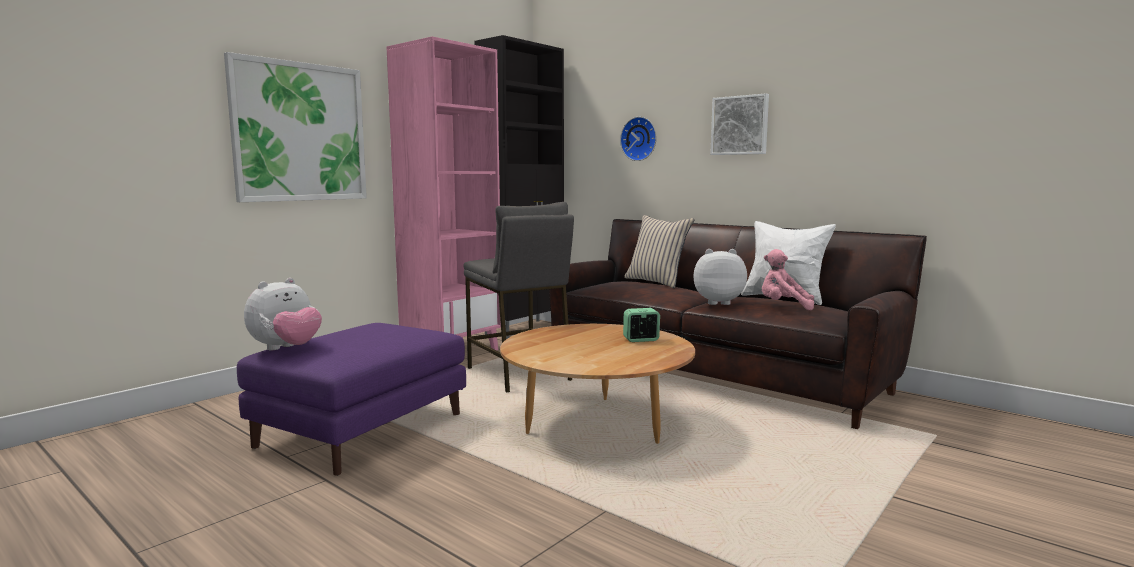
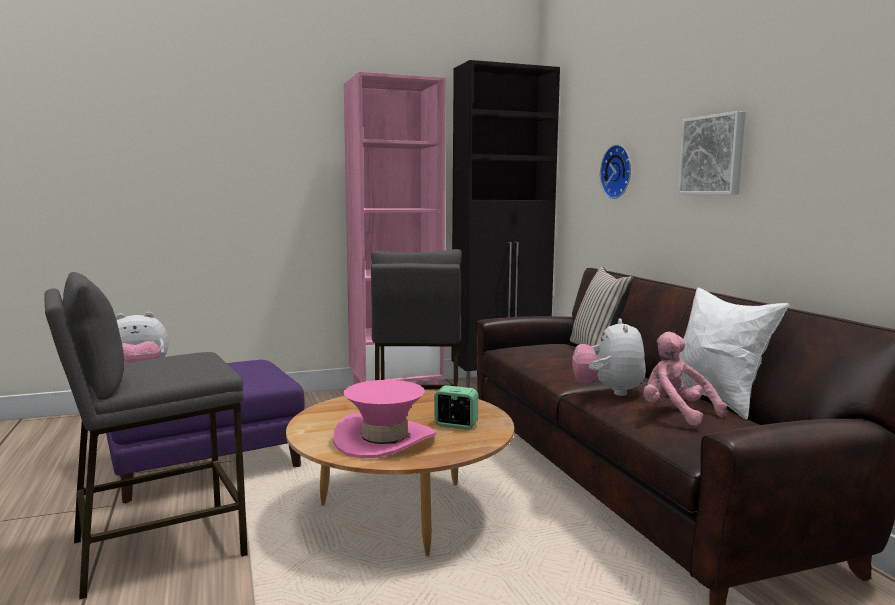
camera: 30 degrees right, 0 degrees up
picture [224,52,367,202] -> none
plush toy [693,249,747,305] -> plush toy turned 120 degrees counterclockwise [572,318,646,396]
none -> grey stool [44,272,248,600]
none -> pink hat [333,380,436,458]

